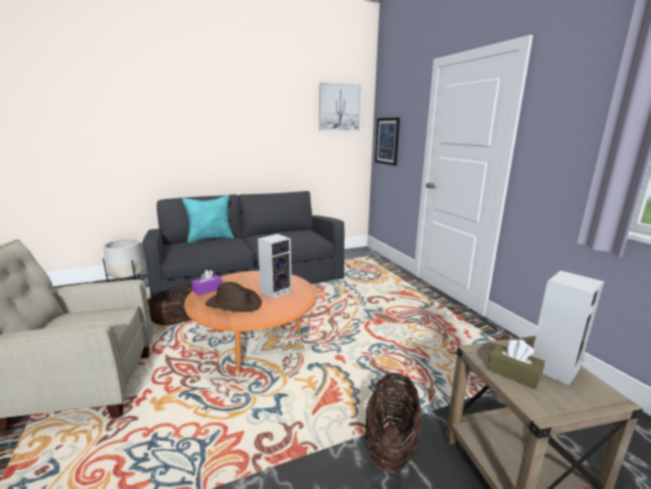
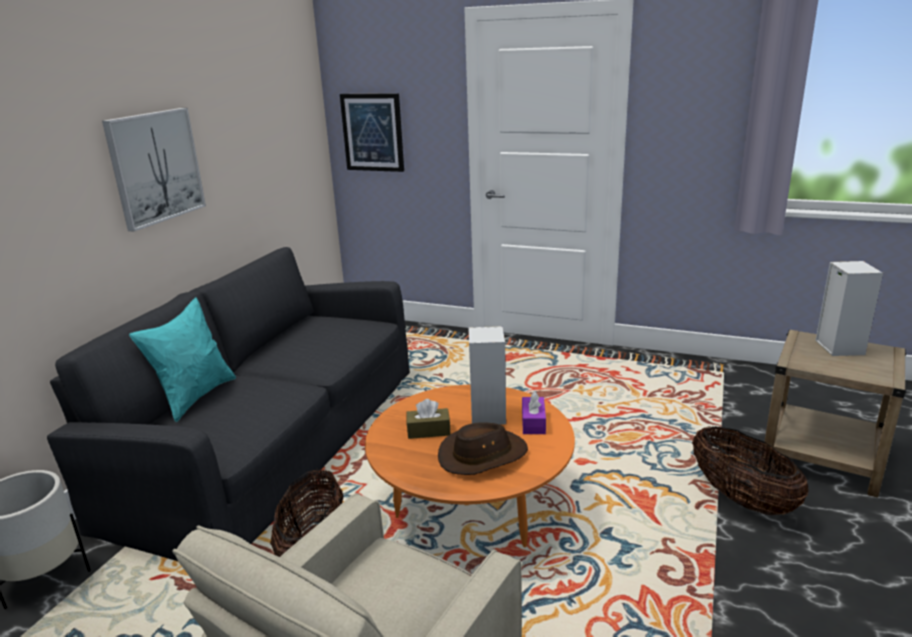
camera: 45 degrees left, 5 degrees up
purple tissue box [192,270,222,296] -> purple tissue box moved to [522,391,546,434]
picture [319,82,361,131] -> picture moved to [102,108,206,232]
brown tissue box [487,339,545,389] -> brown tissue box moved to [406,399,450,439]

